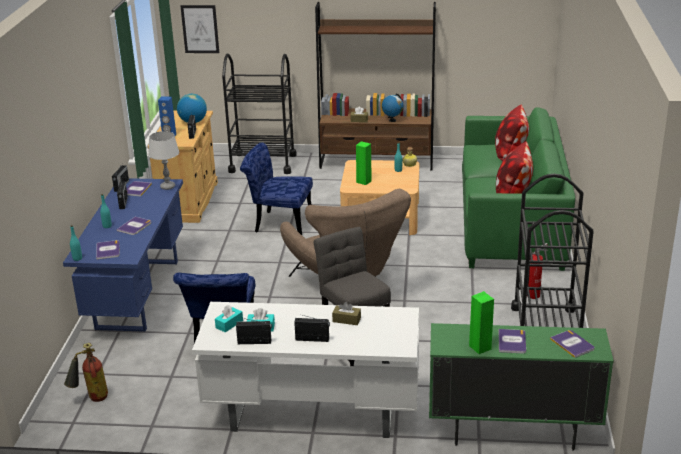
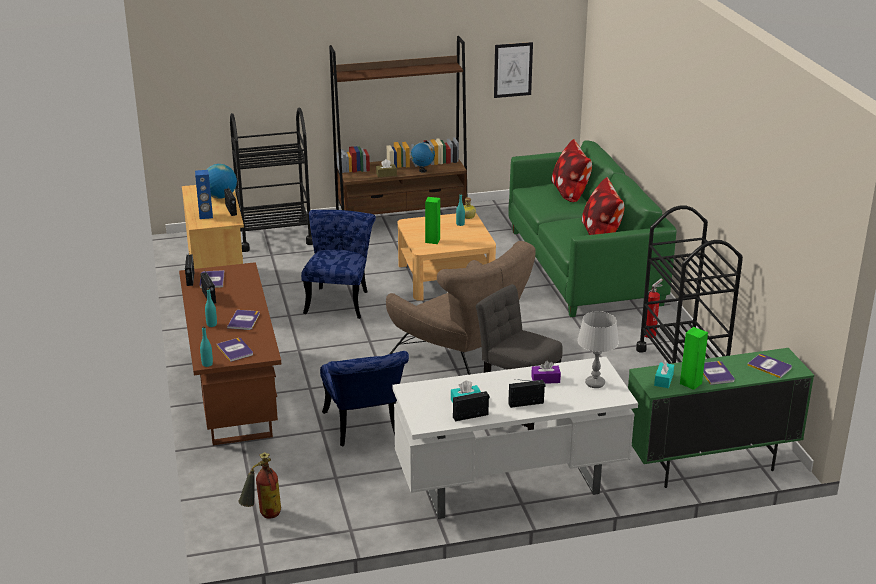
camera: 20 degrees left, 0 degrees up
blue desk [63,178,183,332] -> brown desk [179,262,281,446]
grey table lamp [148,131,179,190] -> grey table lamp moved to [577,311,619,388]
picture [180,5,219,53] -> picture moved to [494,42,533,98]
turquoise tissue box [215,305,243,333] -> turquoise tissue box moved to [654,360,674,388]
blue chair [240,142,313,235] -> blue chair turned 105 degrees clockwise [301,210,376,319]
brown tissue box [332,302,361,325] -> purple tissue box [531,361,561,384]

